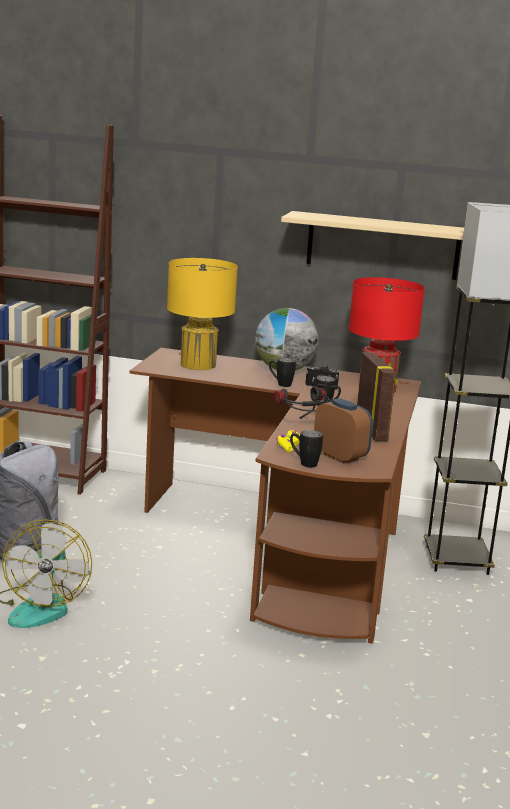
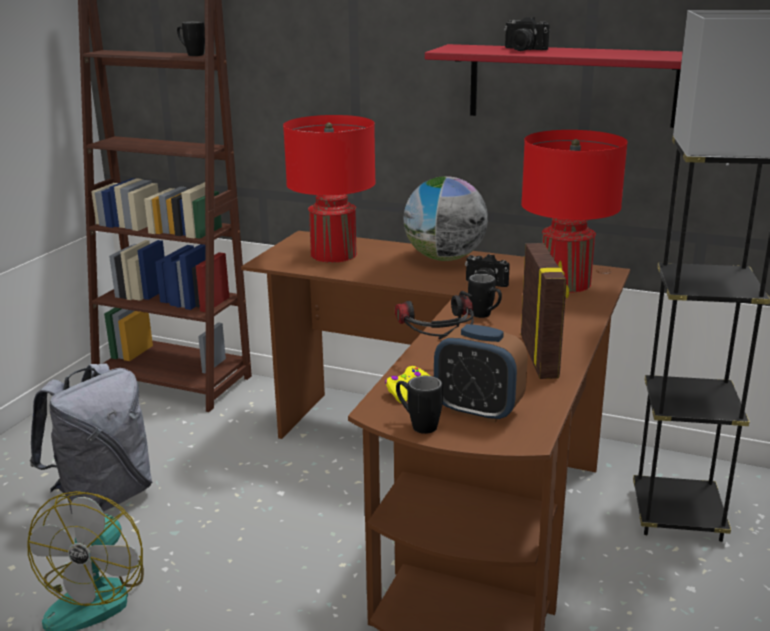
camera: 10 degrees right, 5 degrees up
yellow table lamp [167,258,238,370] -> red table lamp [283,115,376,263]
black mug [269,357,296,387] -> black mug moved to [177,21,205,56]
beige shelf [281,211,464,280] -> red shelf [425,44,683,128]
alarm clock [314,398,373,464] -> alarm clock turned 150 degrees clockwise [434,324,528,423]
none -> camera [504,17,550,51]

